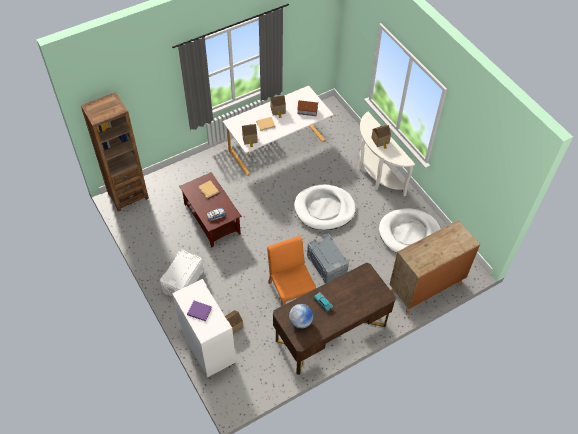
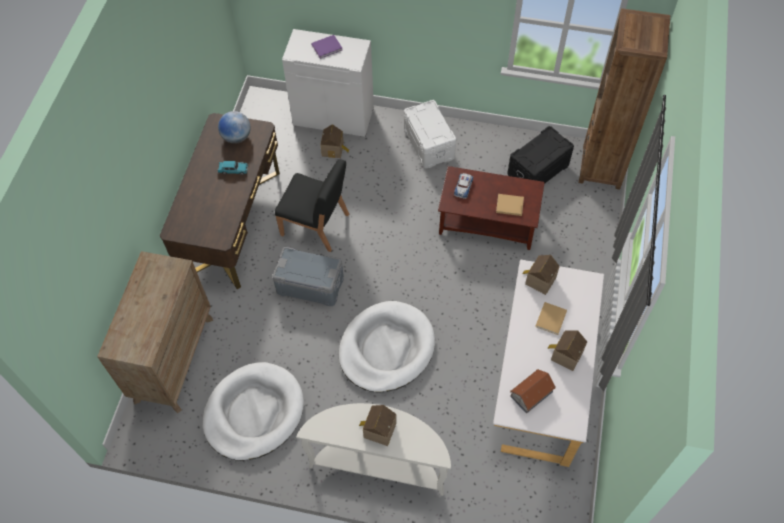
camera: 135 degrees right, 5 degrees up
orange chair [267,236,316,306] -> black chair [275,159,349,252]
none -> black storage box [507,126,574,184]

